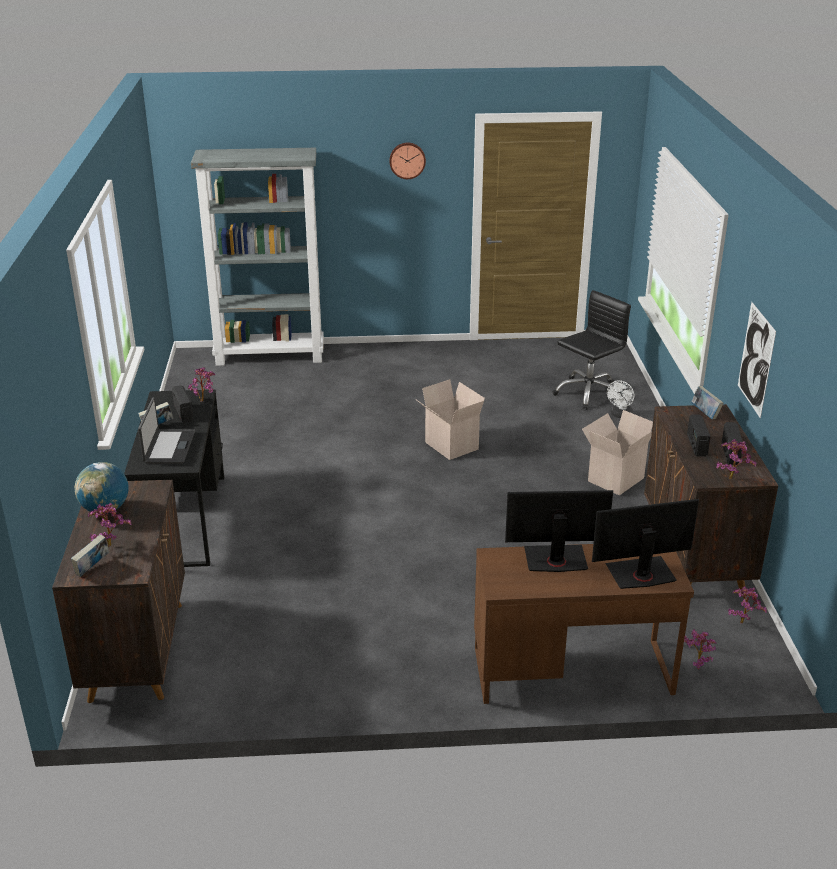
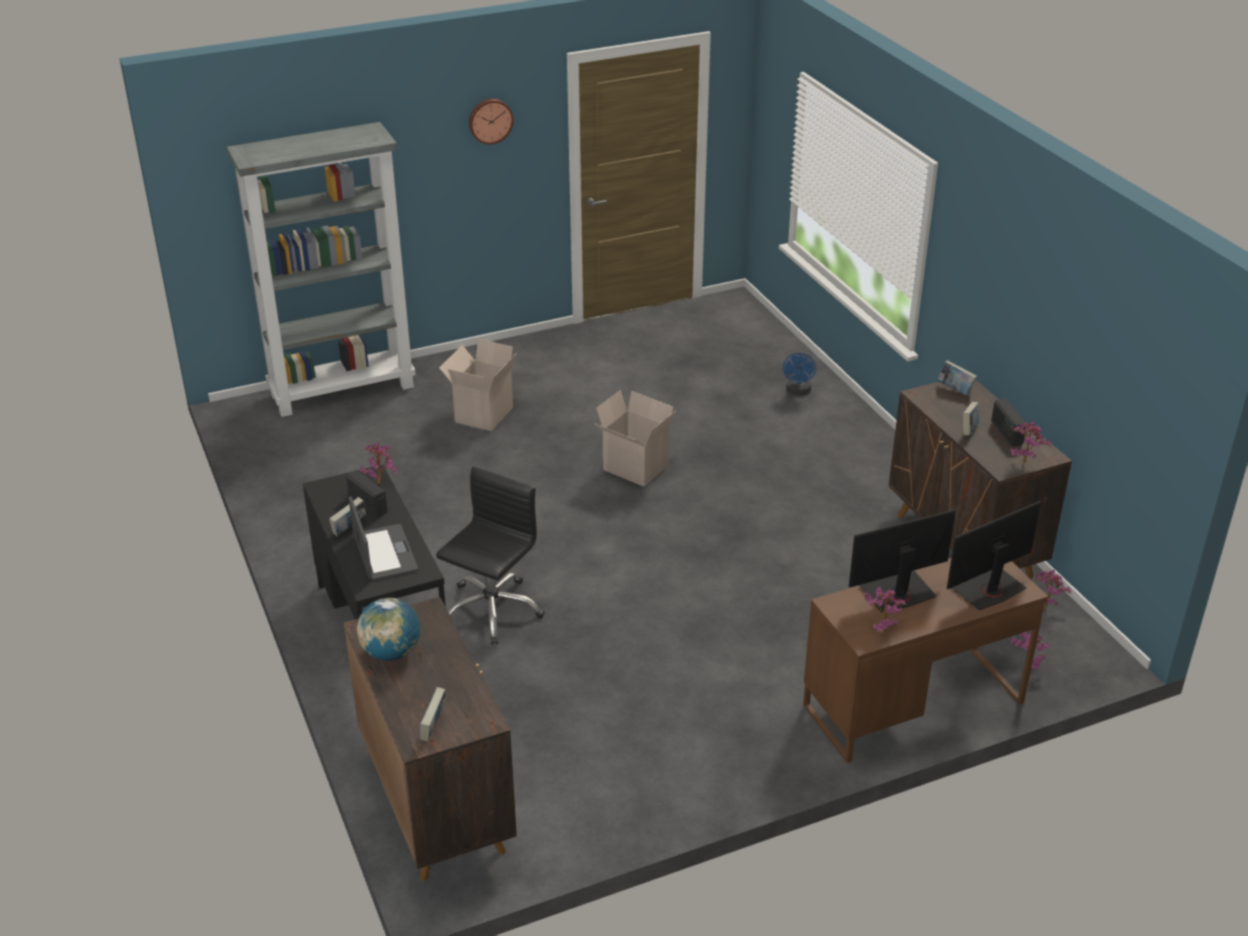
camera: 20 degrees left, 5 degrees up
potted plant [88,503,132,547] -> potted plant moved to [864,586,906,634]
black office chair [553,290,631,410] -> black office chair moved to [436,467,545,645]
cardboard box [582,410,653,495] -> cardboard box moved to [439,339,516,431]
white fan [607,380,634,418] -> blue fan [783,353,816,395]
radio [687,415,711,457] -> book [963,402,979,435]
picture [738,302,776,419] -> none

